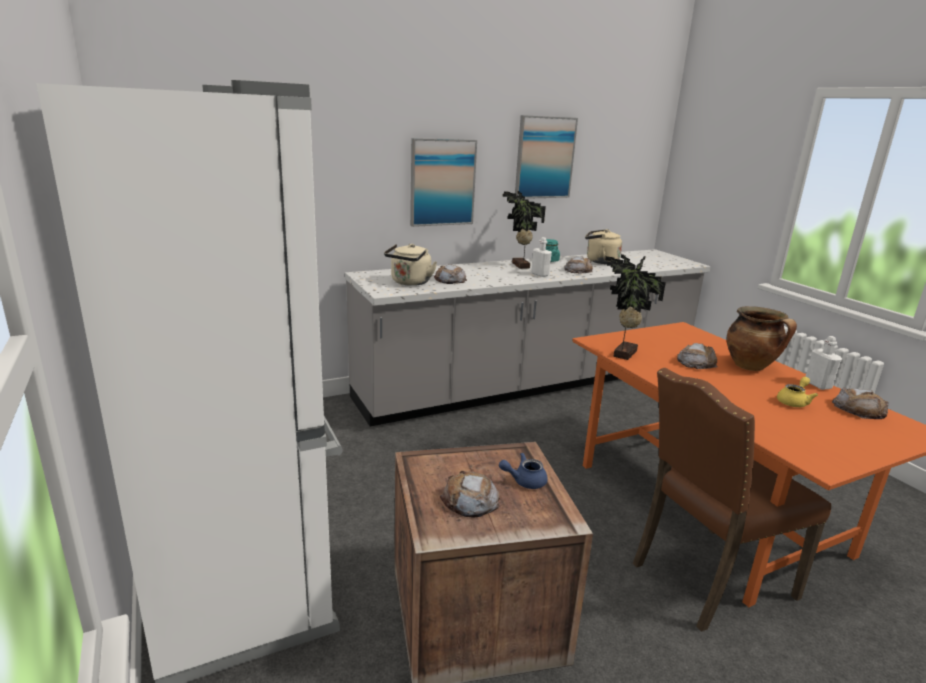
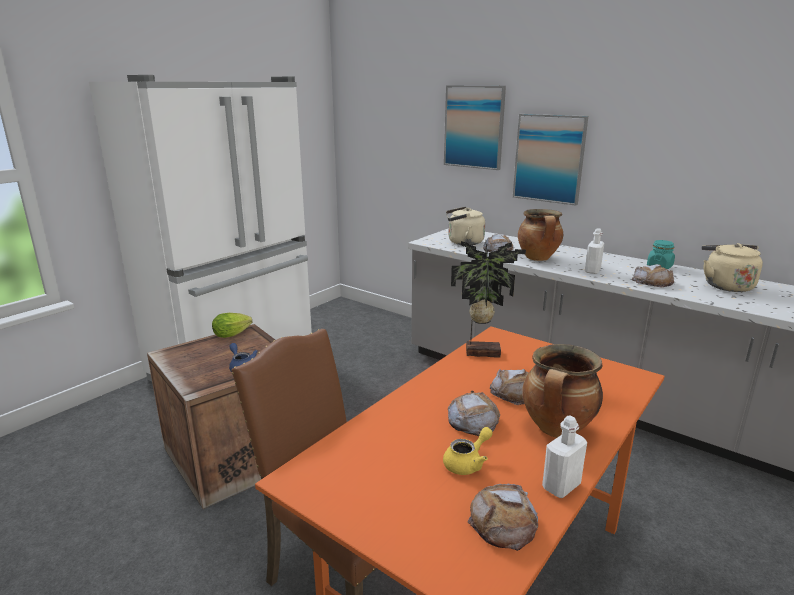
camera: 65 degrees right, 0 degrees up
bread [440,471,500,518] -> bread moved to [448,391,500,436]
potted plant [502,191,546,269] -> none
picture [515,115,578,199] -> picture moved to [444,86,506,170]
yellow teapot [777,377,818,407] -> yellow teapot turned 60 degrees counterclockwise [443,427,493,475]
none -> lettuce [212,313,252,338]
none -> cooking pot [518,209,563,261]

